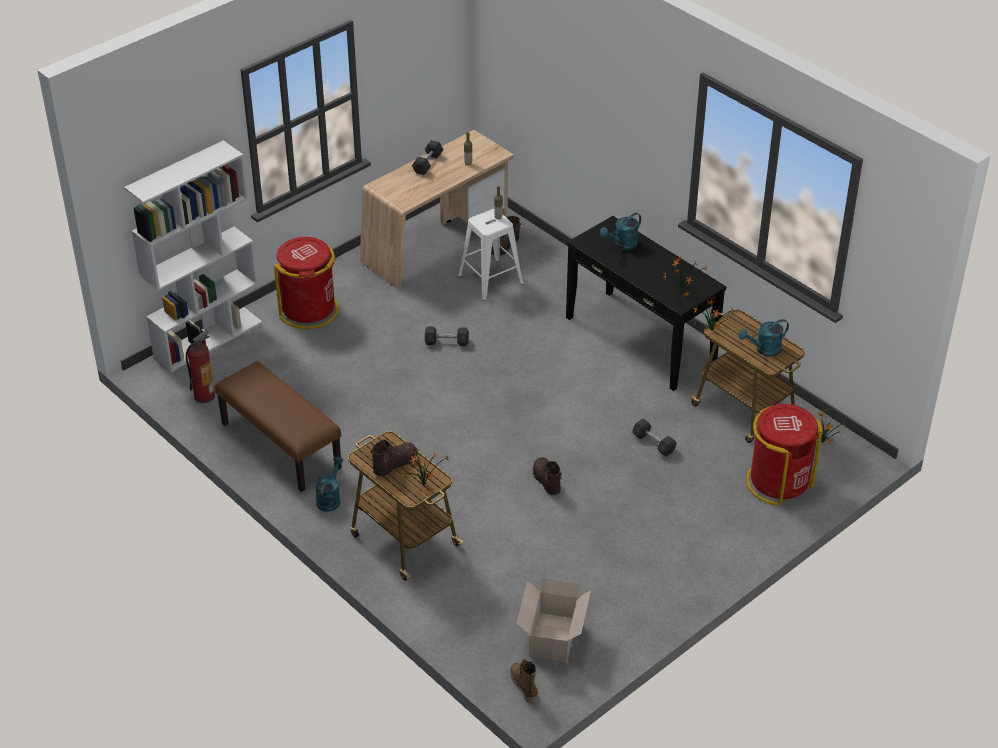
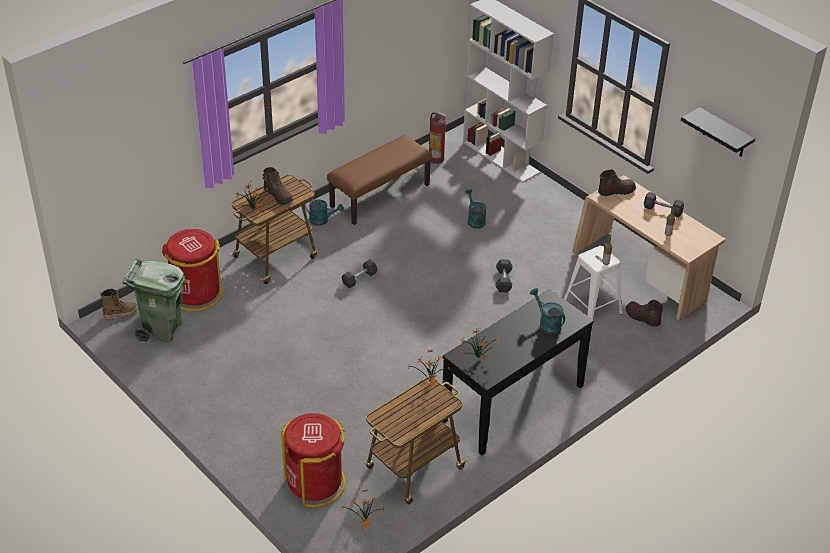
camera: 90 degrees right, 0 degrees up
red trash can [274,237,339,329] -> red trash can moved to [162,229,223,311]
cardboard box [516,577,591,662] -> green trash can [122,258,185,343]
brown boot [533,457,562,495] -> brown boot moved to [598,169,636,196]
grey dumbbell [632,419,677,456] -> grey dumbbell moved to [341,259,378,289]
turquoise watering can [739,319,789,357] -> turquoise watering can moved to [465,189,487,229]
none -> black shelf [681,107,755,157]

